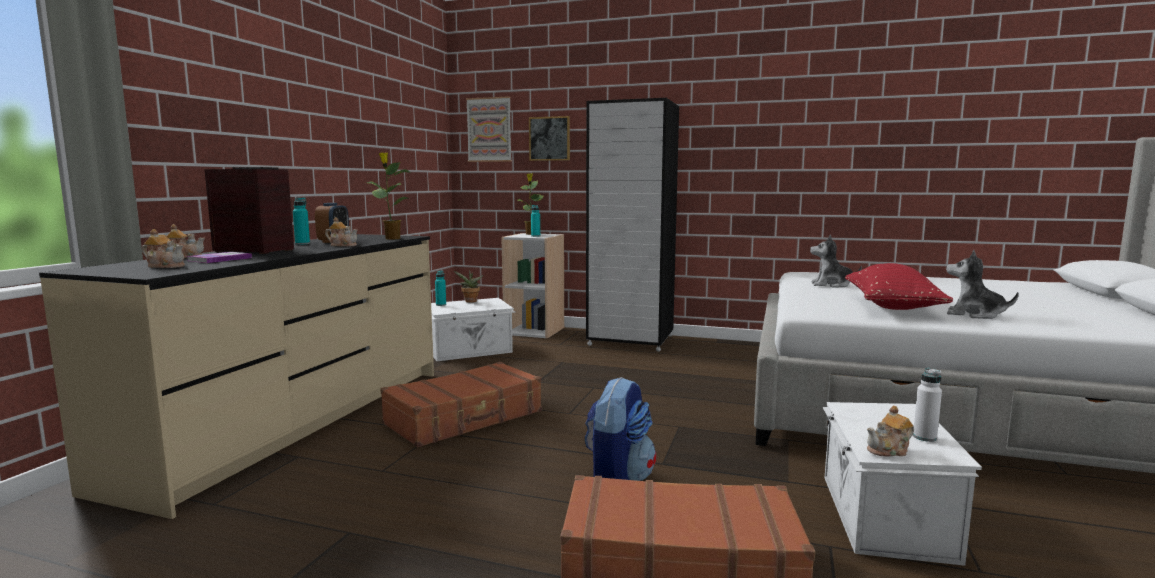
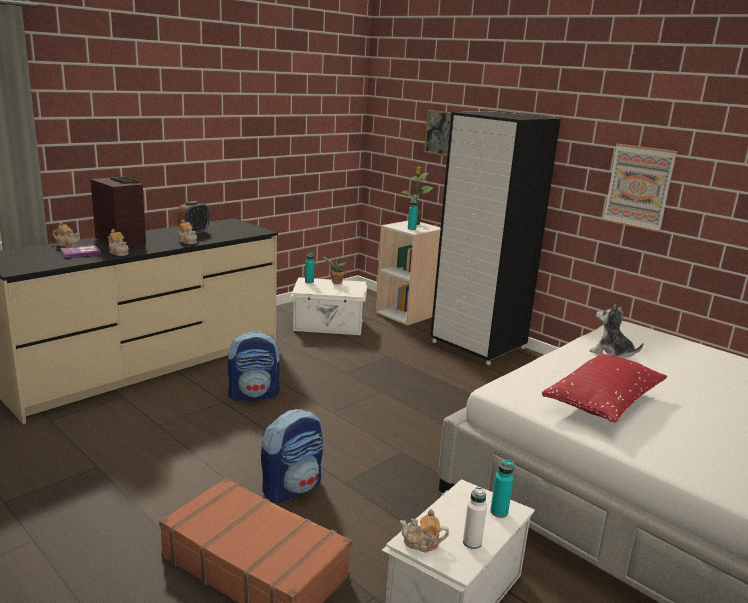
camera: 25 degrees right, 10 degrees up
teapot [142,229,185,268] -> teapot moved to [107,229,129,256]
turquoise bottle [293,197,310,245] -> turquoise bottle moved to [490,460,514,518]
potted plant [367,153,412,239] -> none
brown suitcase [380,362,542,447] -> backpack [228,331,280,401]
picture [466,96,512,162] -> picture moved to [603,144,677,232]
plush toy [946,250,1019,319] -> none

